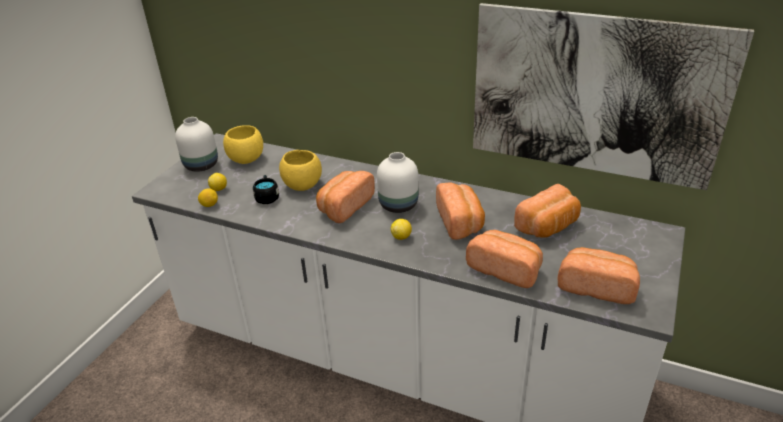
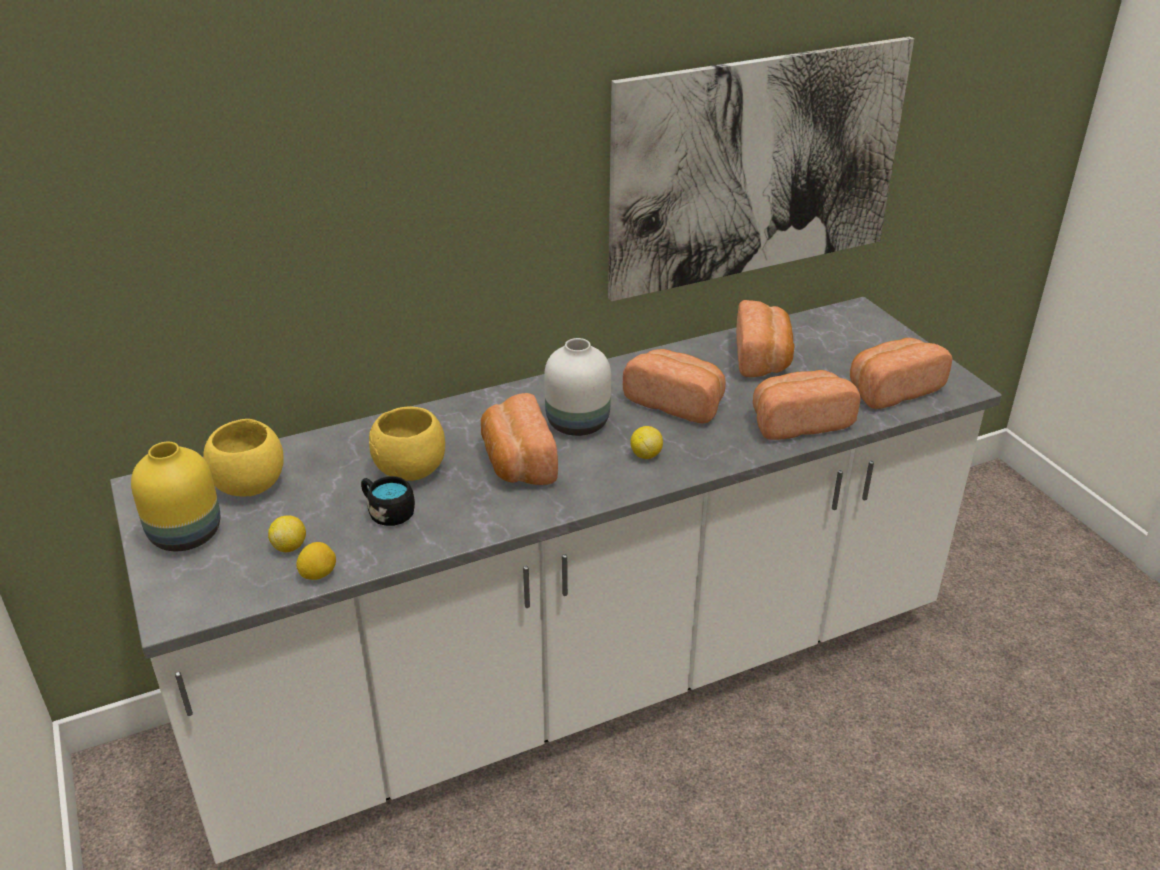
camera: 50 degrees left, 0 degrees up
white vase [175,117,218,172] -> yellow vase [131,442,220,551]

